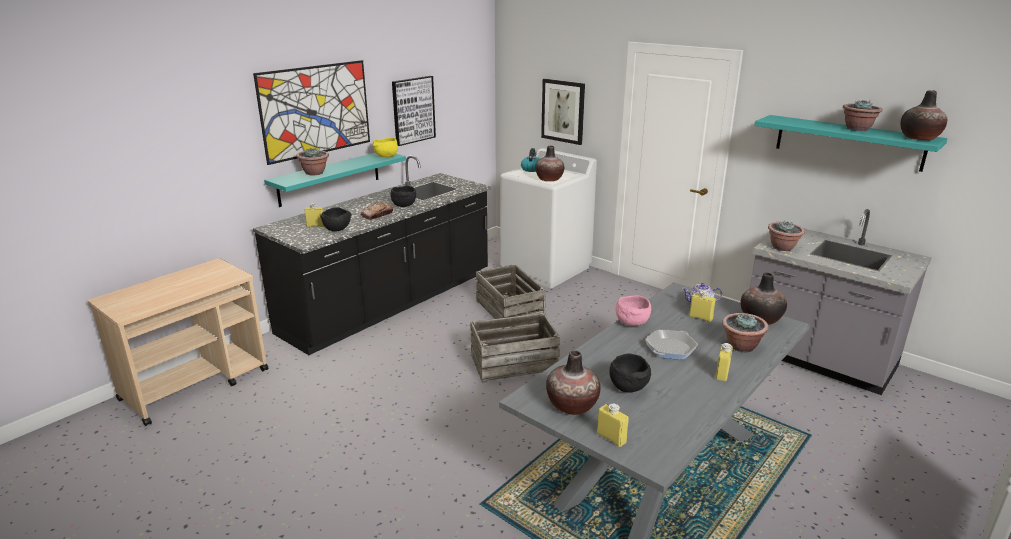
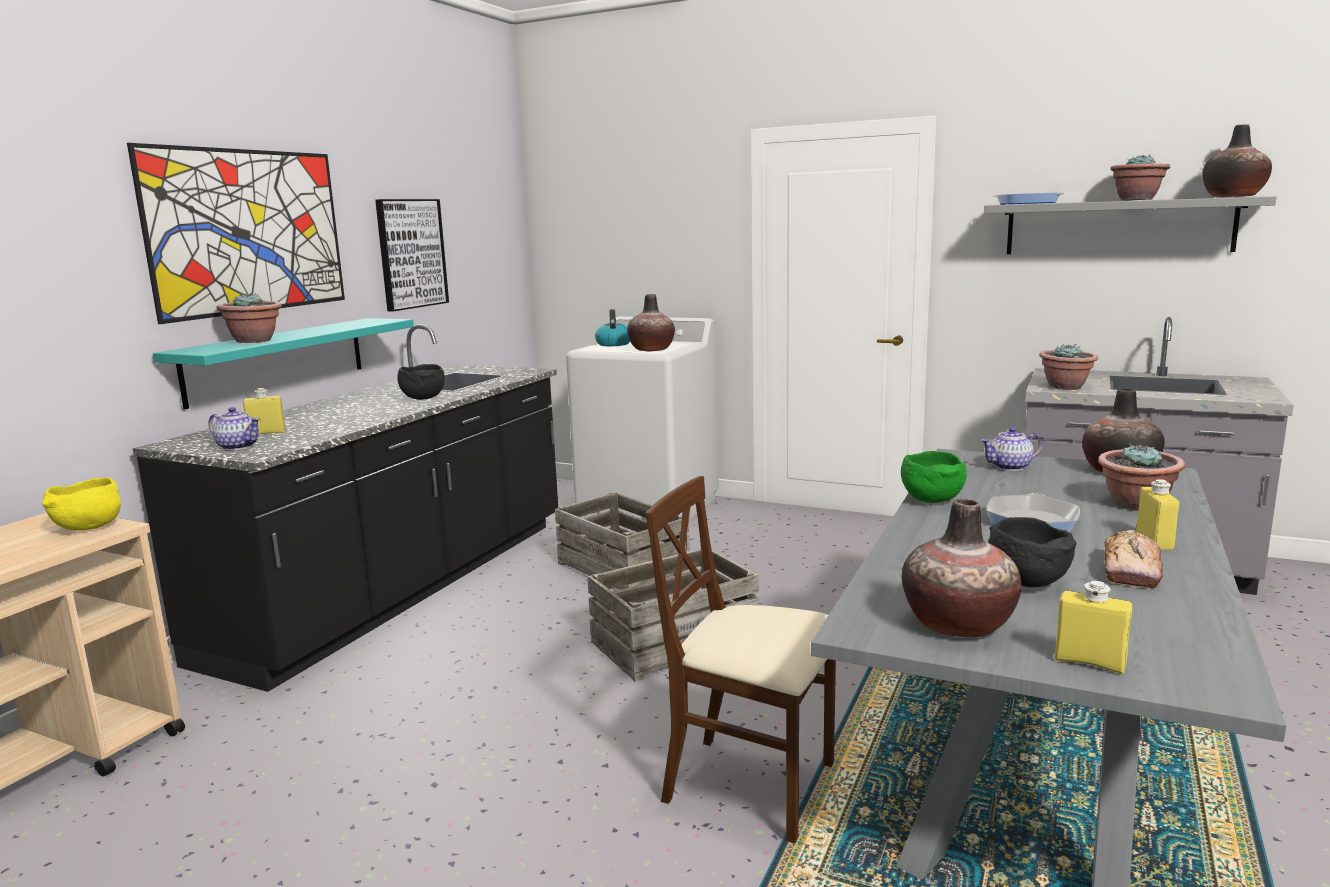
camera: 15 degrees left, 10 degrees down
black bowl [320,207,352,232] -> none
bread [361,202,393,220] -> bread moved to [1104,530,1163,588]
yellow bowl [373,138,398,157] -> yellow bowl moved to [42,477,121,531]
picture [541,79,585,145] -> none
pink bowl [616,295,651,326] -> green bowl [901,451,967,503]
yellow bottle [689,290,716,322] -> none
turquoise shelf [754,115,948,172] -> grey shelf [984,196,1276,254]
none -> teapot [208,407,260,450]
none -> beige chair [645,476,836,843]
none -> frying pan [993,192,1064,205]

